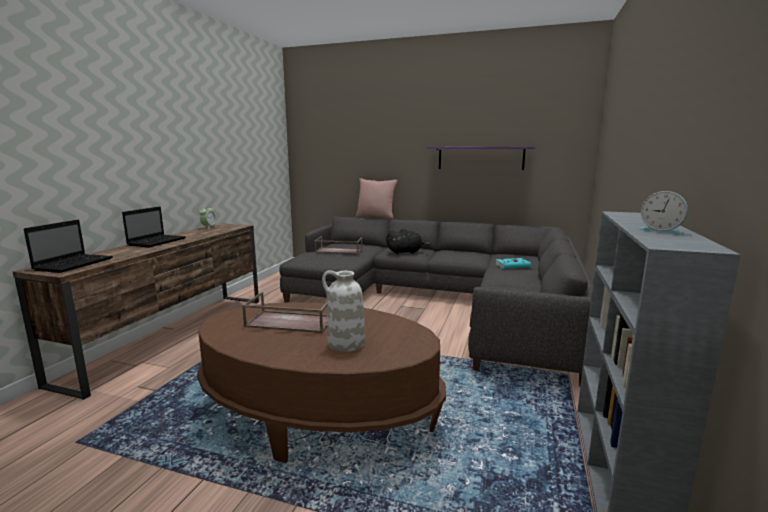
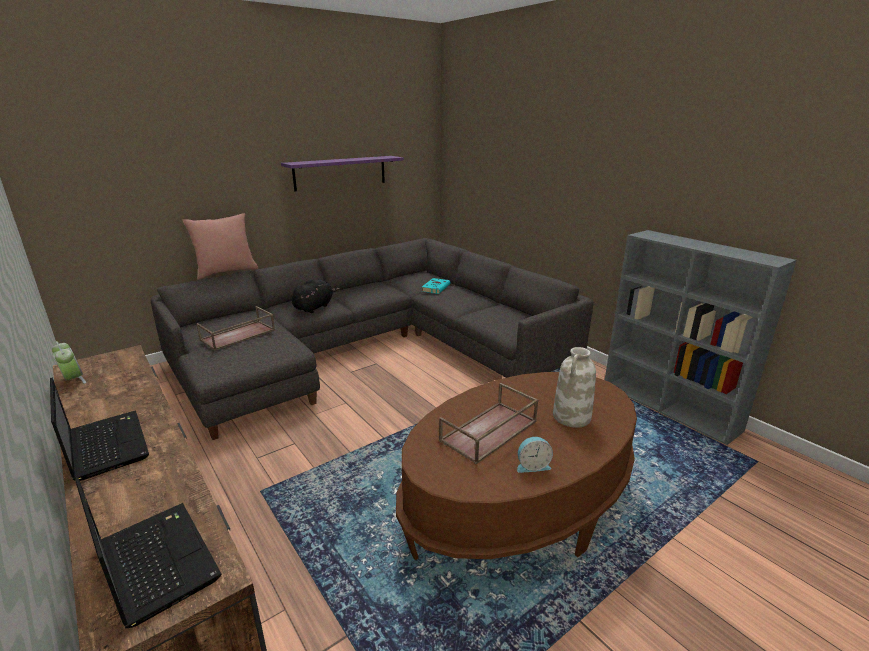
camera: 55 degrees left, 10 degrees up
alarm clock [639,191,688,234] -> alarm clock moved to [517,437,553,473]

